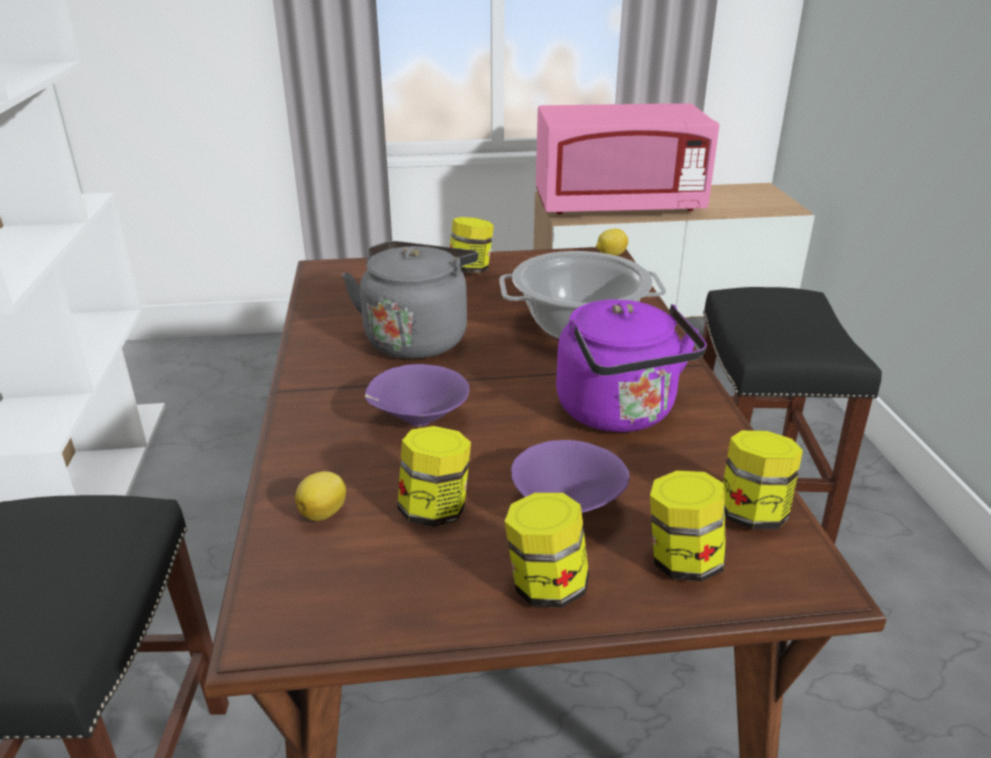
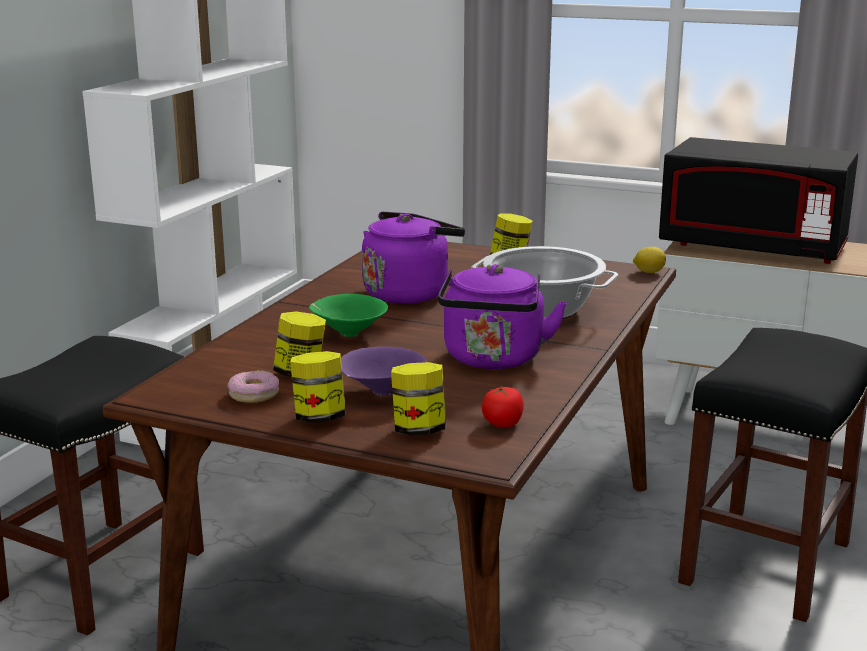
camera: 30 degrees right, 10 degrees down
lemon [295,471,346,521] -> none
grey kettle [342,241,478,359] -> purple kettle [362,212,465,304]
purple bowl [365,364,469,426] -> green bowl [309,294,388,337]
pink microwave [536,103,719,214] -> black microwave [659,137,858,264]
jar [723,430,803,529] -> tomato [482,387,524,428]
none -> donut [227,370,279,403]

